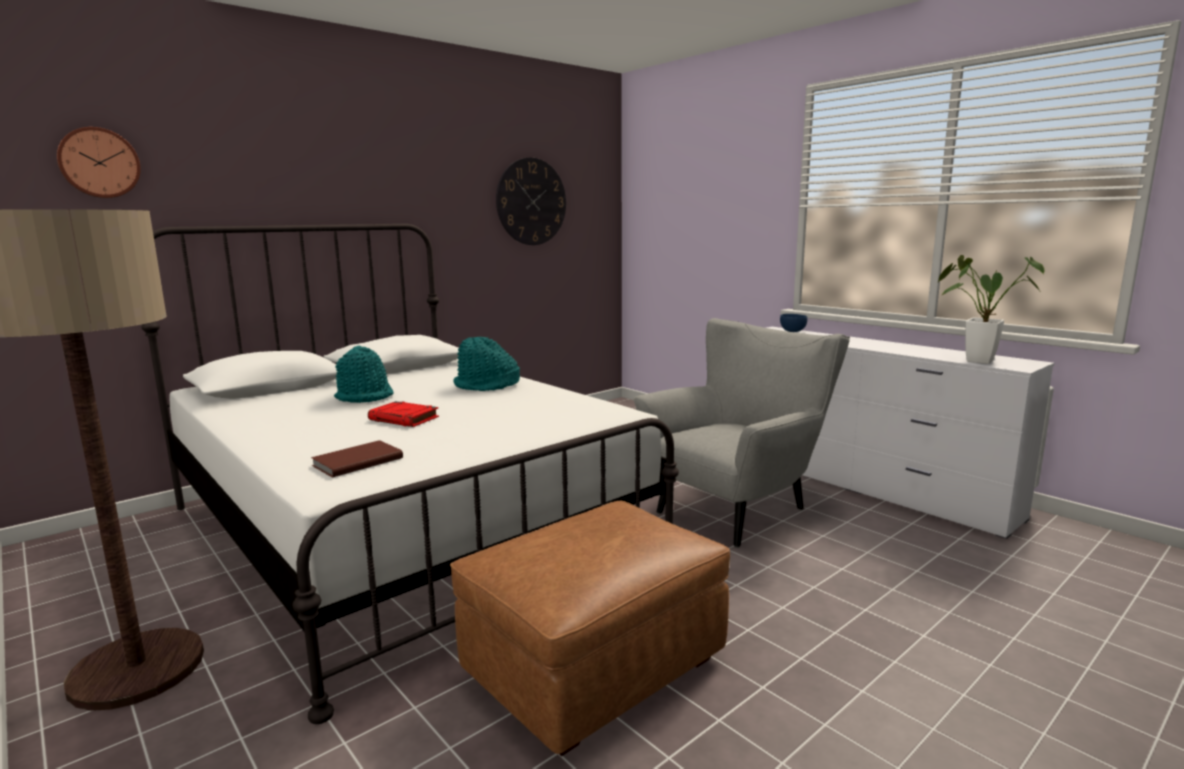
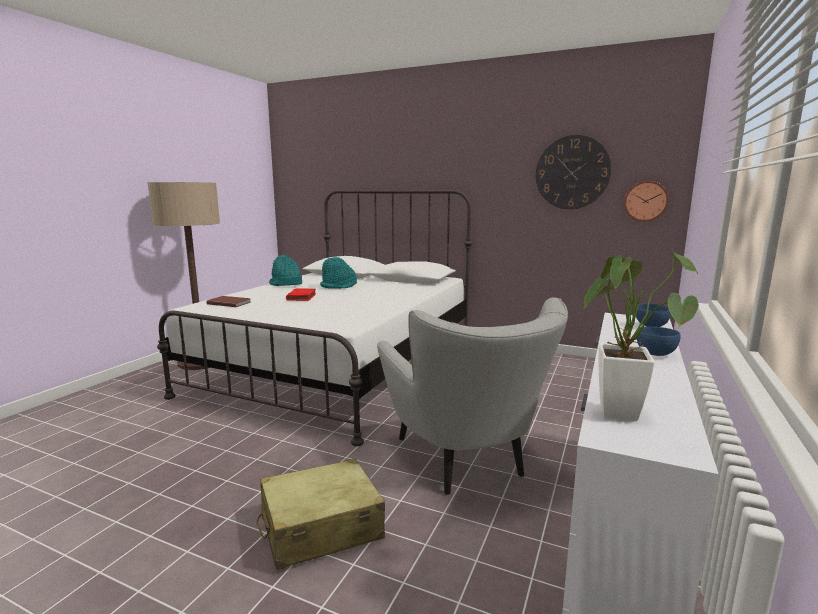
camera: 65 degrees right, 0 degrees up
wall clock [57,127,141,198] -> wall clock moved to [624,181,669,222]
brown ottoman [450,501,730,756] -> none
turquoise hat [453,337,520,391] -> turquoise hat moved to [269,255,302,286]
grey armchair [634,318,850,548] -> grey armchair turned 45 degrees clockwise [377,297,568,495]
none -> beige suitcase [256,459,385,570]
none -> blue bowl [637,327,681,356]

